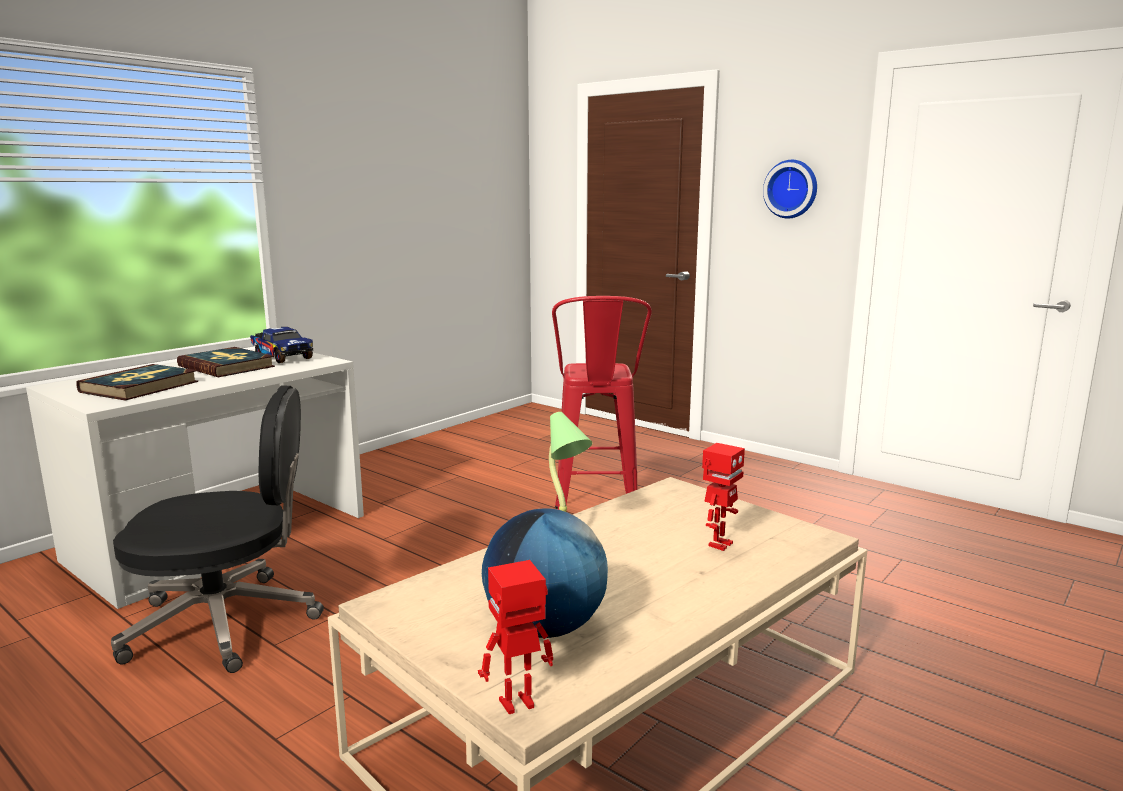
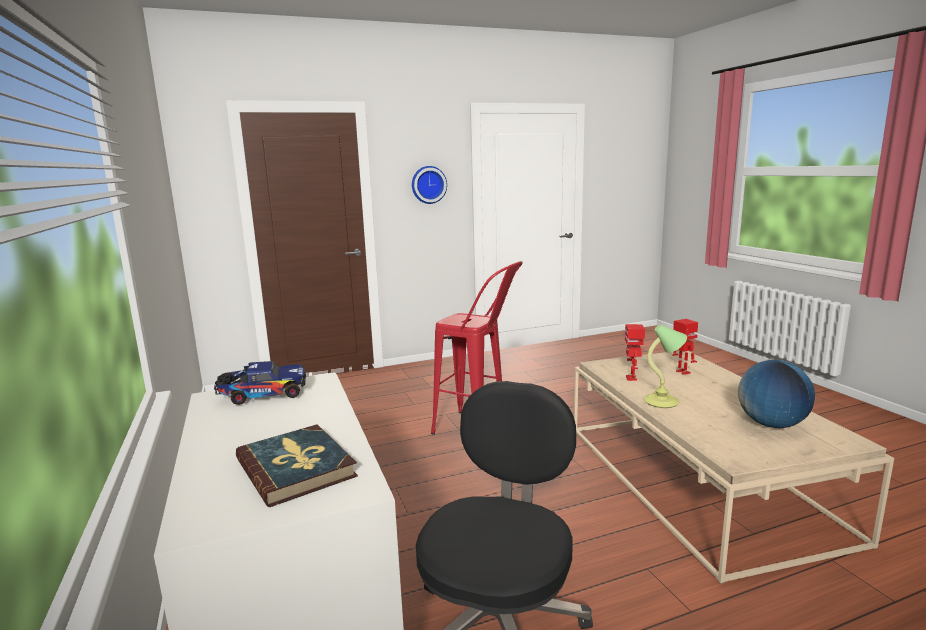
camera: 60 degrees left, 0 degrees up
book [177,347,275,377] -> none
toy robot [478,560,553,714] -> toy robot moved to [625,324,645,381]

